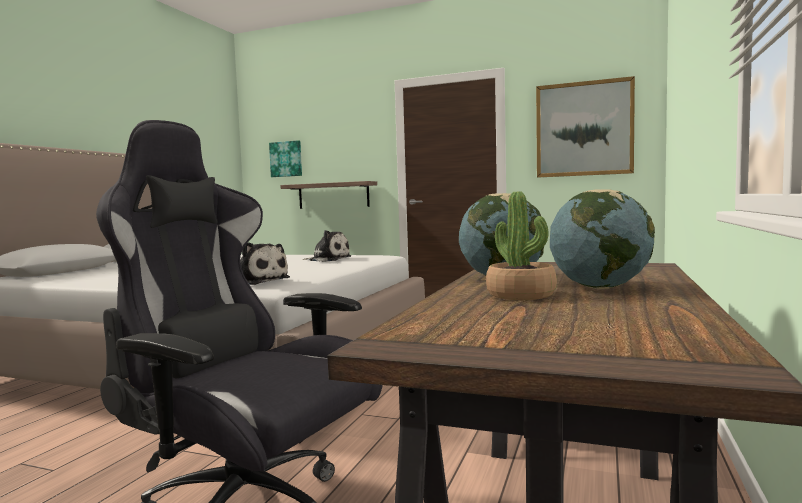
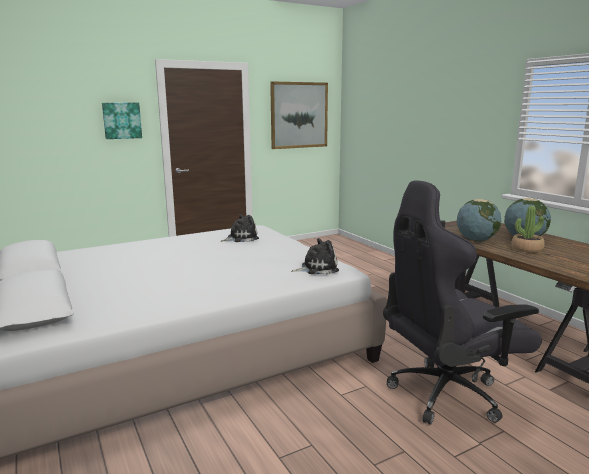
camera: 50 degrees left, 10 degrees up
picture [269,140,302,177] -> picture moved to [102,103,142,139]
shelf [280,181,377,209] -> none

